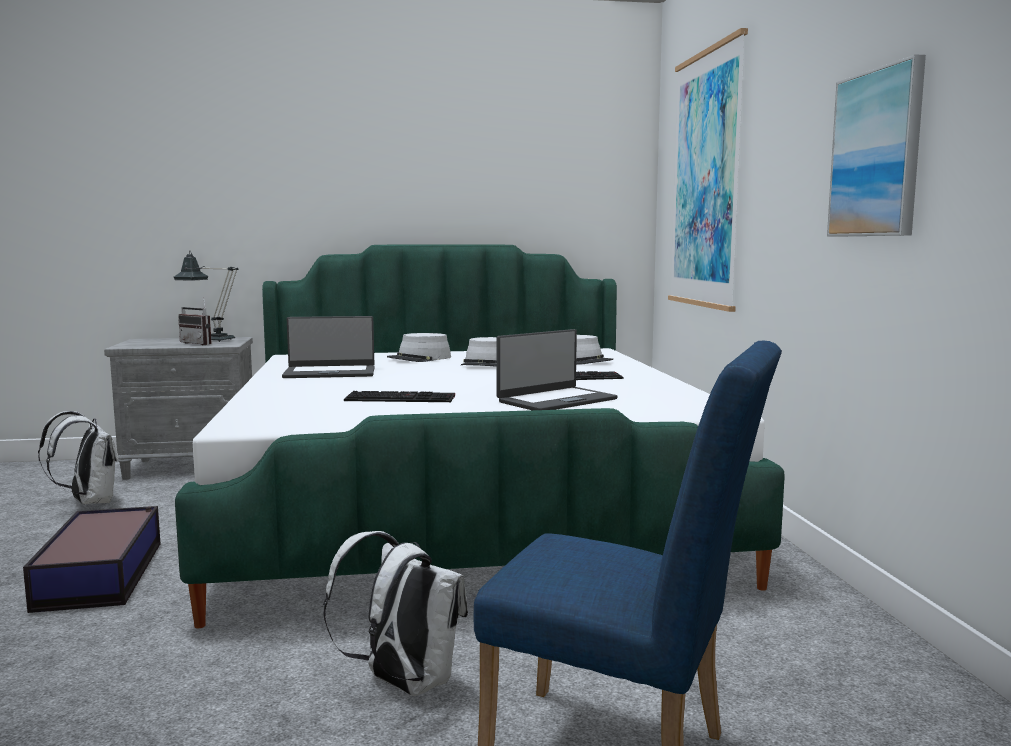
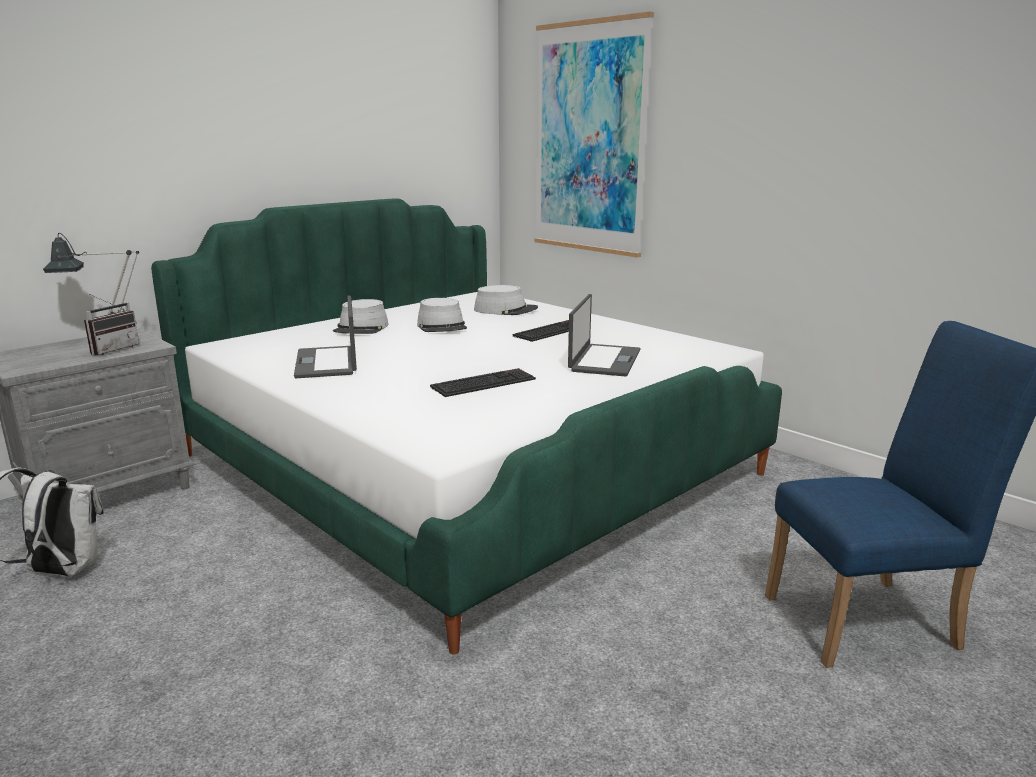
camera: 35 degrees left, 10 degrees up
storage box [23,506,161,613] -> none
radio [178,297,212,345] -> radio turned 60 degrees counterclockwise [84,294,139,355]
laptop [282,316,374,378] -> laptop turned 120 degrees clockwise [294,296,357,378]
white backpack [323,531,468,696] -> none
picture [827,55,926,237] -> none

